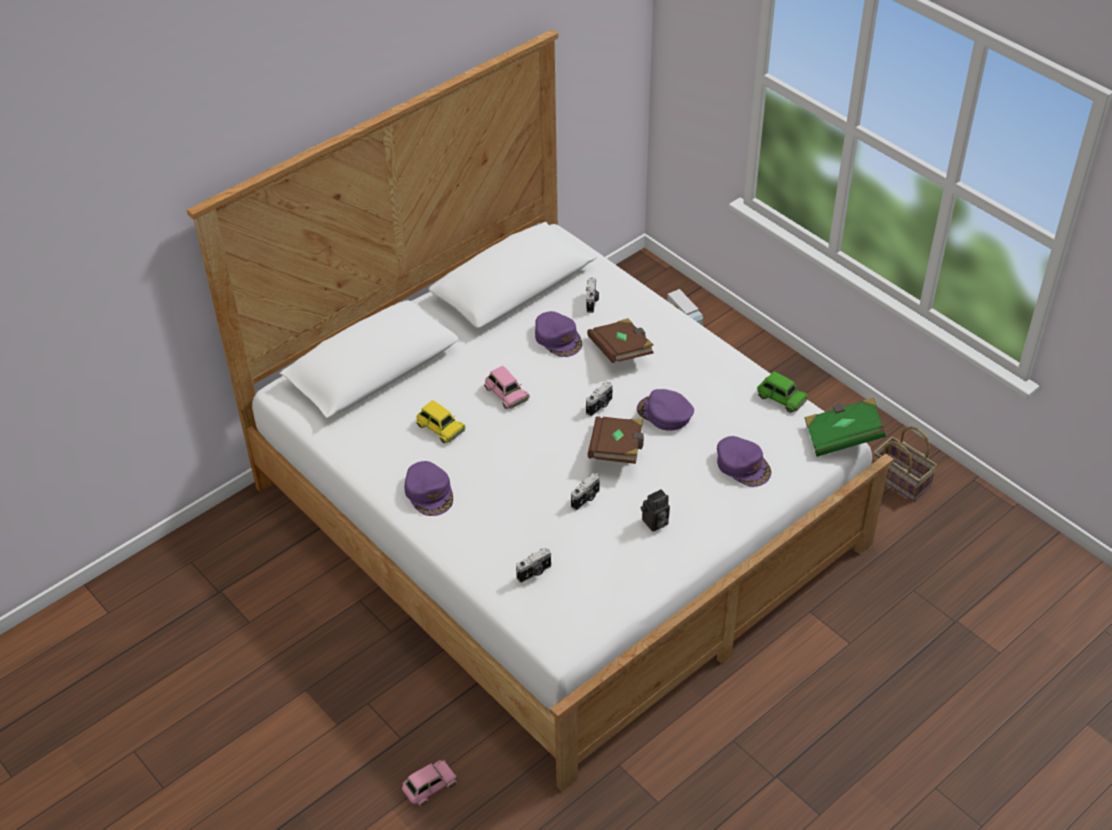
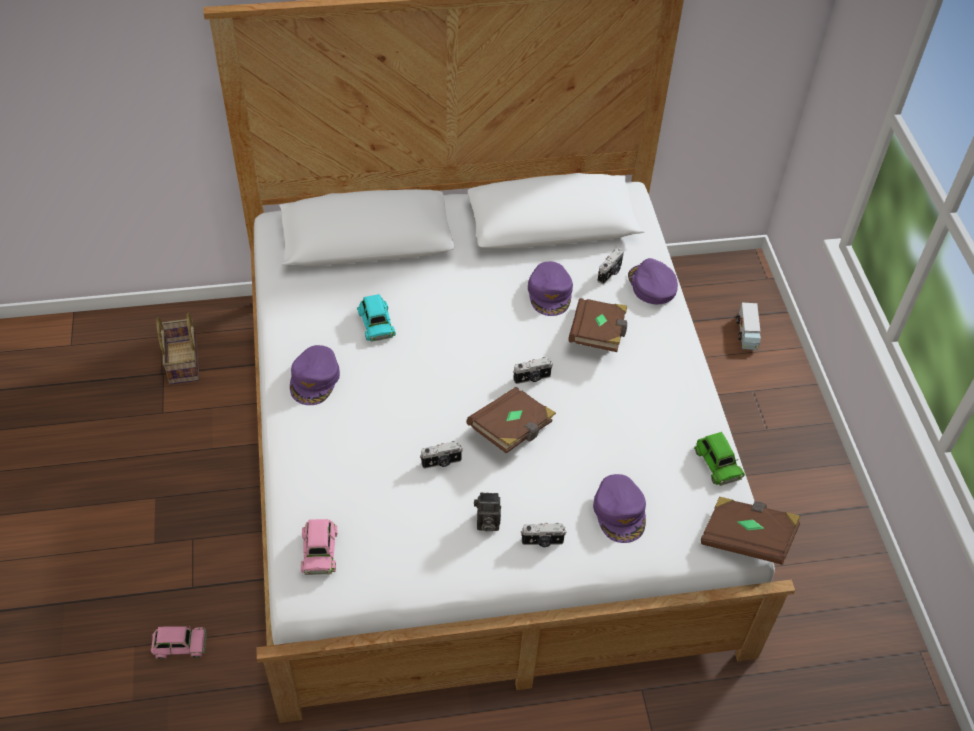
camera: 30 degrees right, 5 degrees up
yellow toy car [416,400,466,443] -> turquoise toy car [357,294,396,342]
pink toy car [484,366,530,409] -> pink toy car moved to [301,519,338,575]
camera [516,547,552,583] -> camera moved to [521,523,567,547]
purple cap [637,389,694,431] -> purple cap moved to [628,258,678,304]
green book [805,397,886,457] -> brown book [701,497,801,565]
basket [873,426,937,502] -> basket moved to [156,313,199,384]

